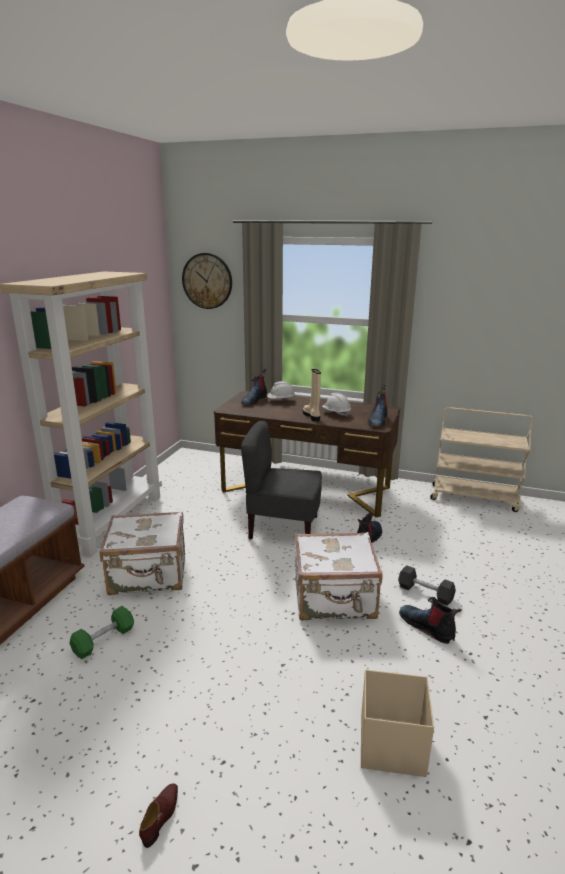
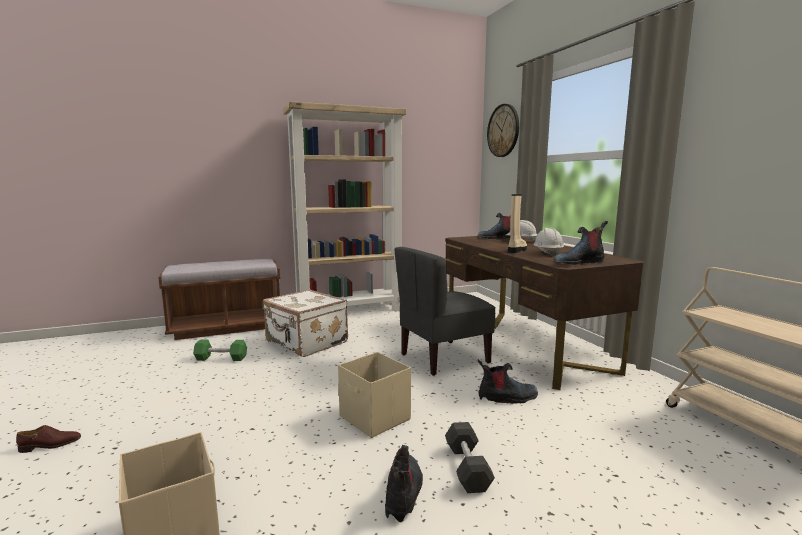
camera: 50 degrees right, 10 degrees down
grey chair [241,421,322,540] -> grey chair turned 90 degrees counterclockwise [394,247,496,376]
white suitcase [295,532,383,621] -> beige storage box [338,352,411,438]

